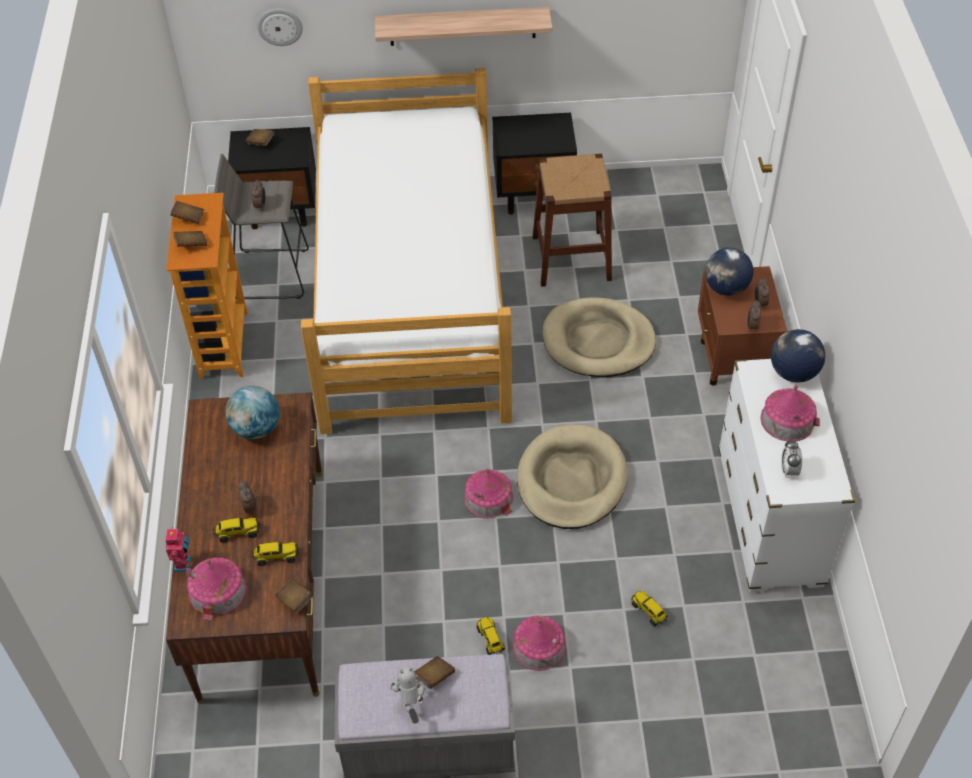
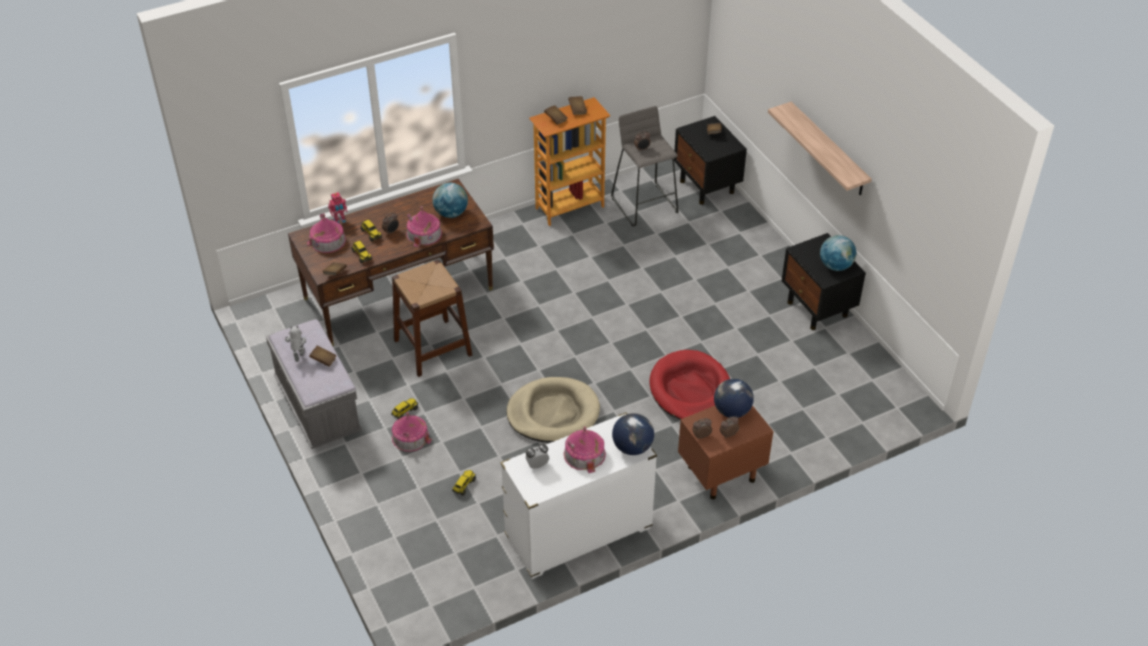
camera: 65 degrees right, 5 degrees down
wall clock [257,9,303,46] -> none
bed [301,68,512,434] -> none
toy robot [390,667,425,724] -> toy robot turned 60 degrees counterclockwise [285,325,306,362]
toy house [464,468,513,519] -> toy house moved to [406,206,442,248]
brown stool [532,154,612,287] -> brown stool moved to [392,259,472,377]
beige dog bed [542,297,656,377] -> red dog bed [649,350,730,420]
none -> globe [820,235,856,271]

